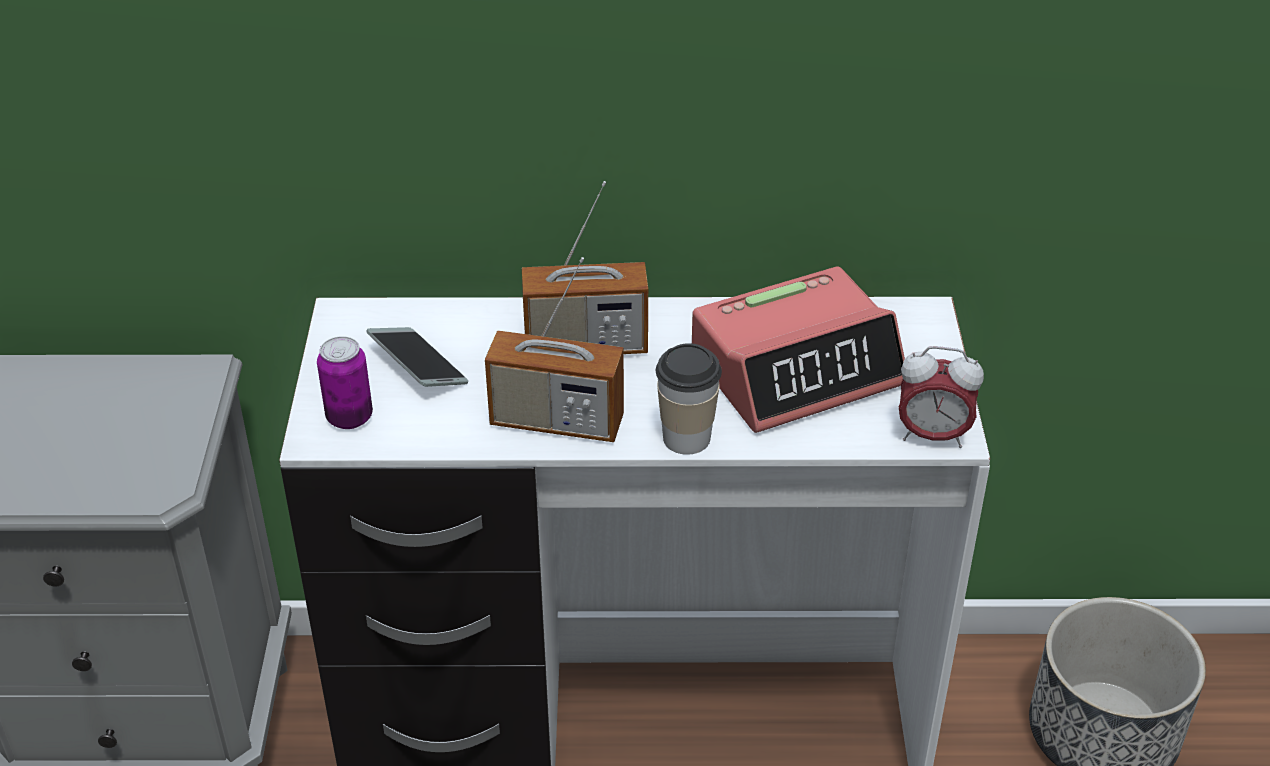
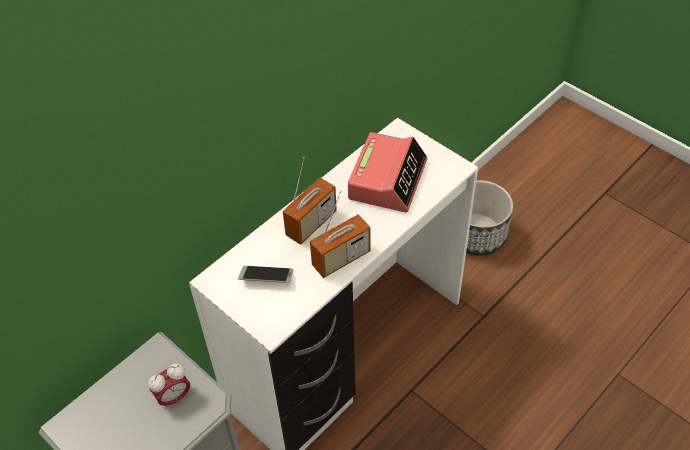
camera: 45 degrees left, 10 degrees up
can [317,336,373,429] -> none
cup [656,343,722,455] -> none
alarm clock [899,346,984,448] -> alarm clock moved to [148,363,190,409]

